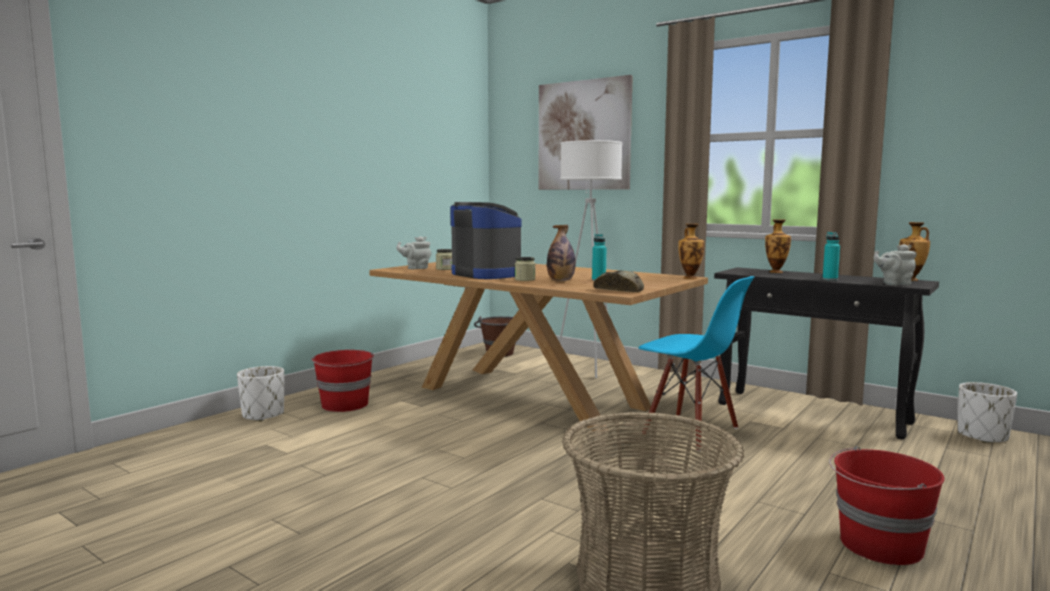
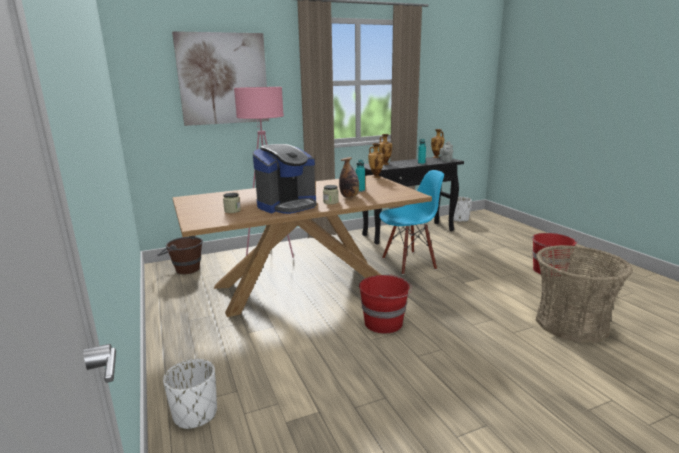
camera: 60 degrees left, 10 degrees up
red bucket [312,350,374,412] -> red bucket moved to [359,274,412,334]
grey teapot [396,236,431,269] -> none
coffee machine [450,202,522,279] -> coffee machine turned 150 degrees clockwise [253,144,317,214]
white floor lamp [559,140,623,378] -> pink floor lamp [234,87,294,258]
bread [593,270,644,292] -> none

